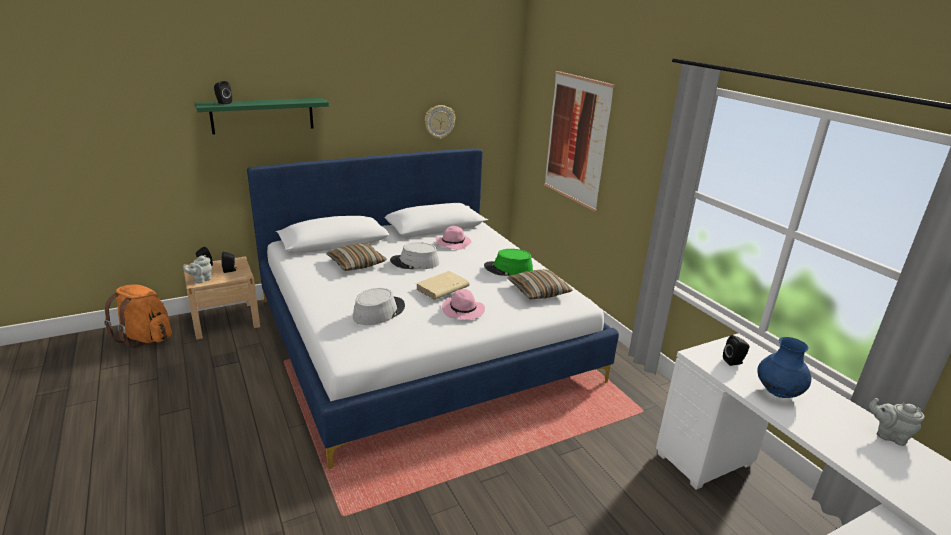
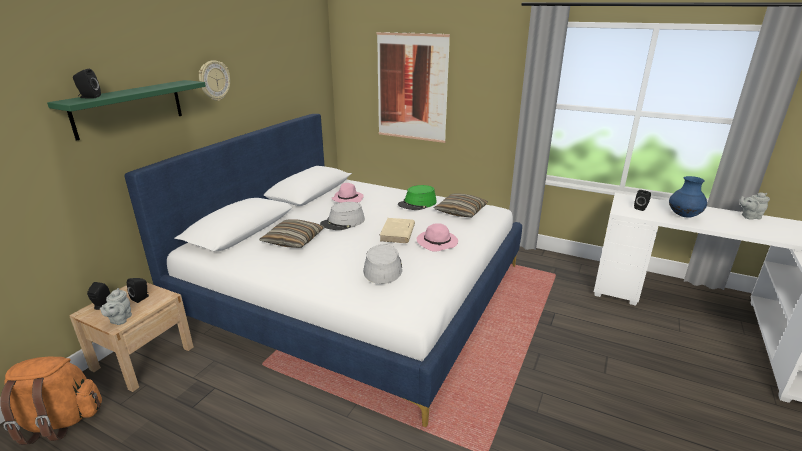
camera: 35 degrees left, 0 degrees up
wall clock [425,105,456,139] -> wall clock moved to [199,60,230,101]

